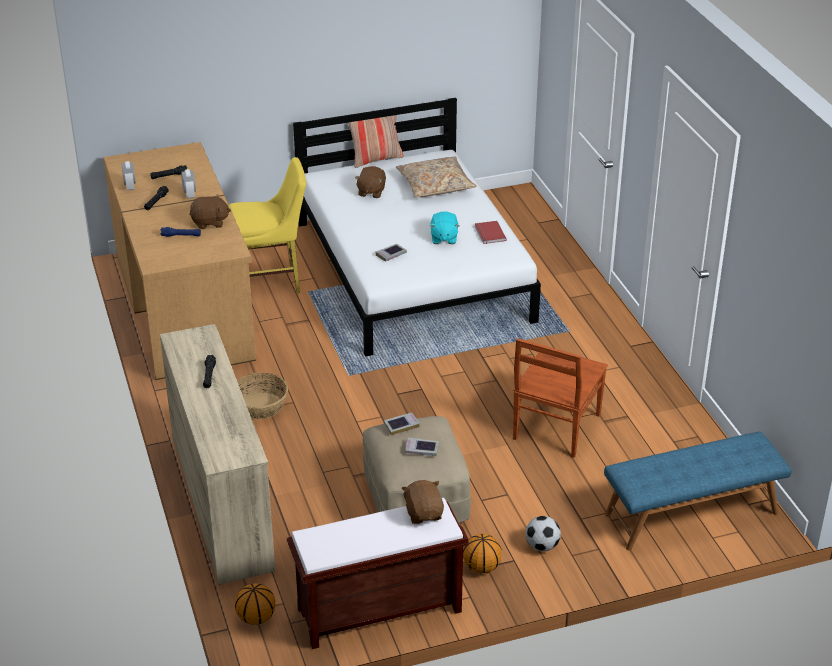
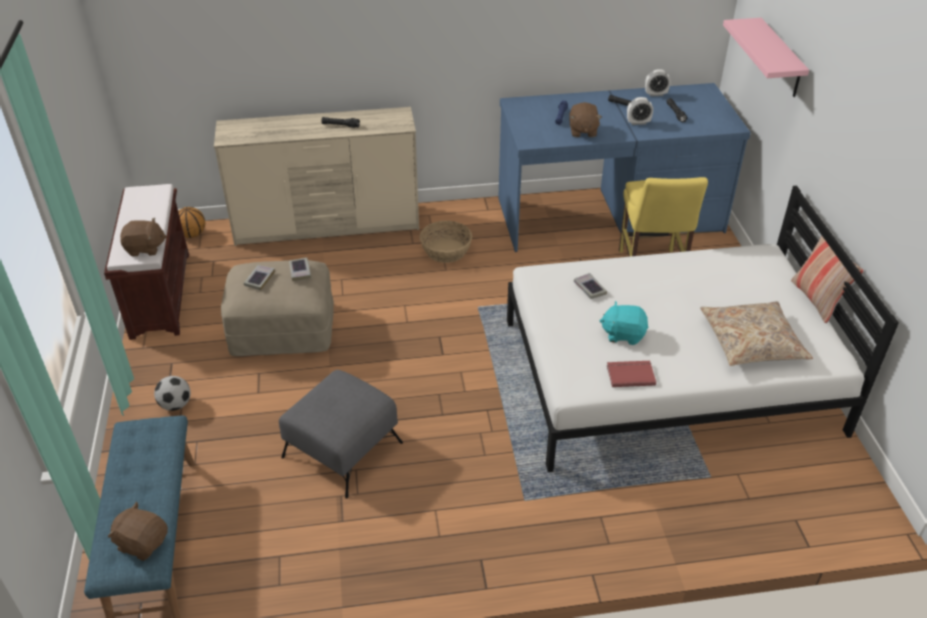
camera: 100 degrees right, 5 degrees up
brown desk [103,142,256,380] -> blue desk [498,83,751,252]
brown plush toy [355,166,386,198] -> brown plush toy moved to [108,502,168,561]
basketball [463,534,502,574] -> none
brown chair [513,338,608,458] -> grey ottoman [279,370,403,499]
none -> pink shelf [723,18,809,97]

